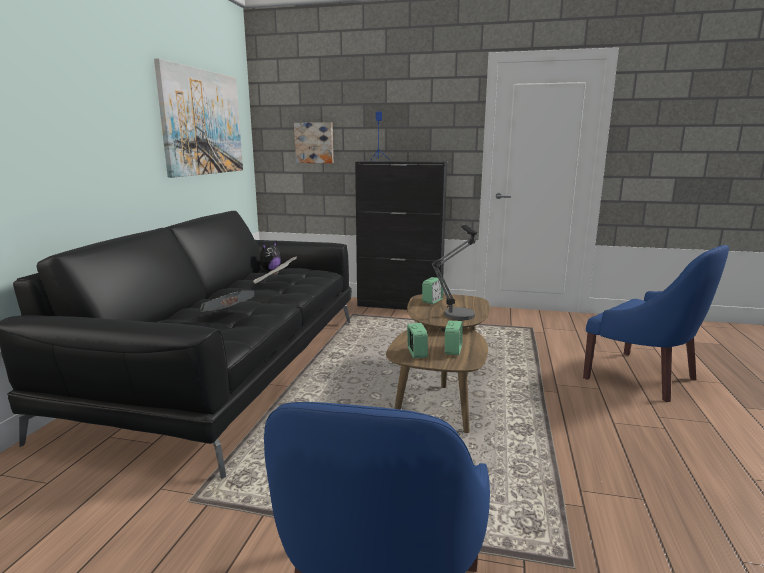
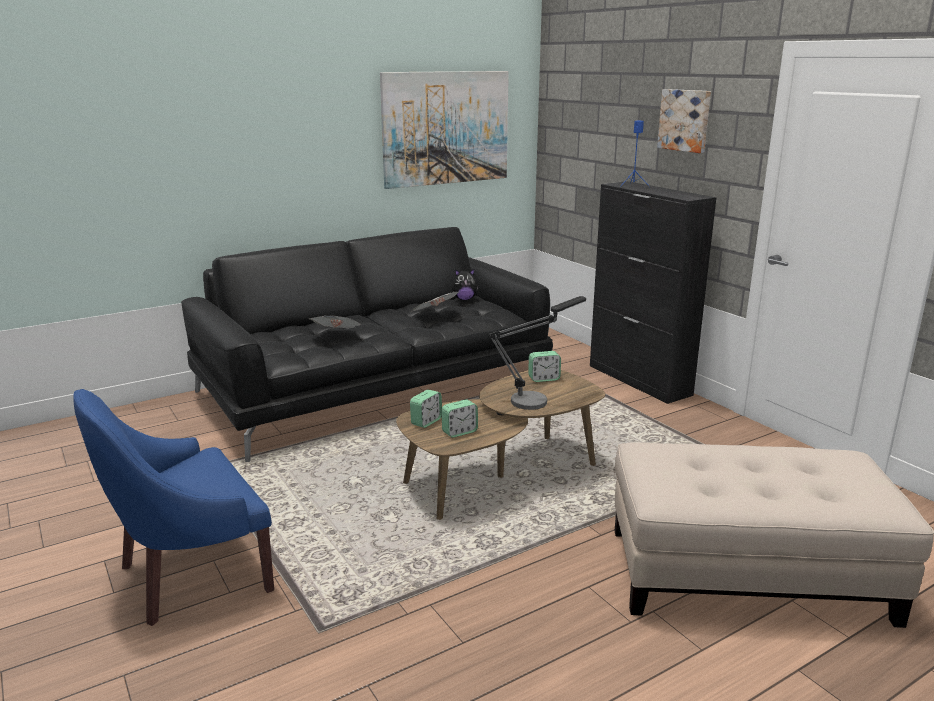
camera: 45 degrees right, 5 degrees up
picture [294,122,333,163] -> picture moved to [657,89,711,153]
blue armchair [583,245,729,402] -> beige ottoman [615,442,934,628]

